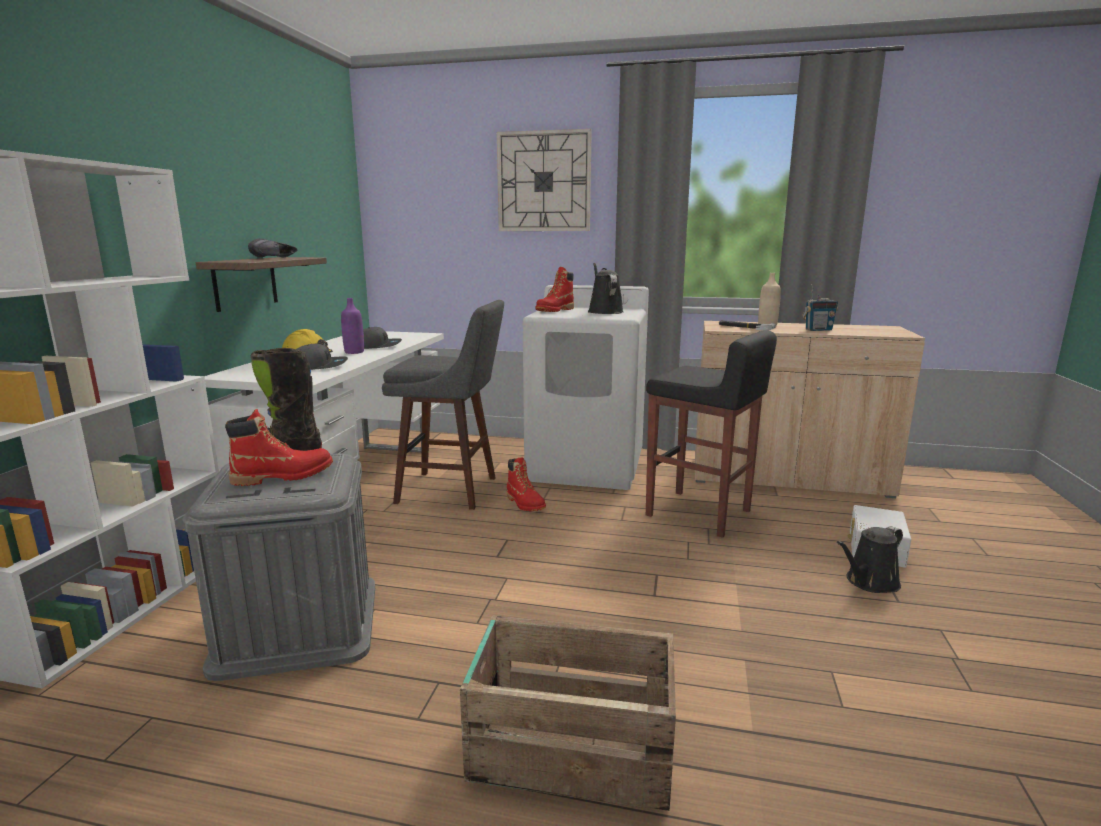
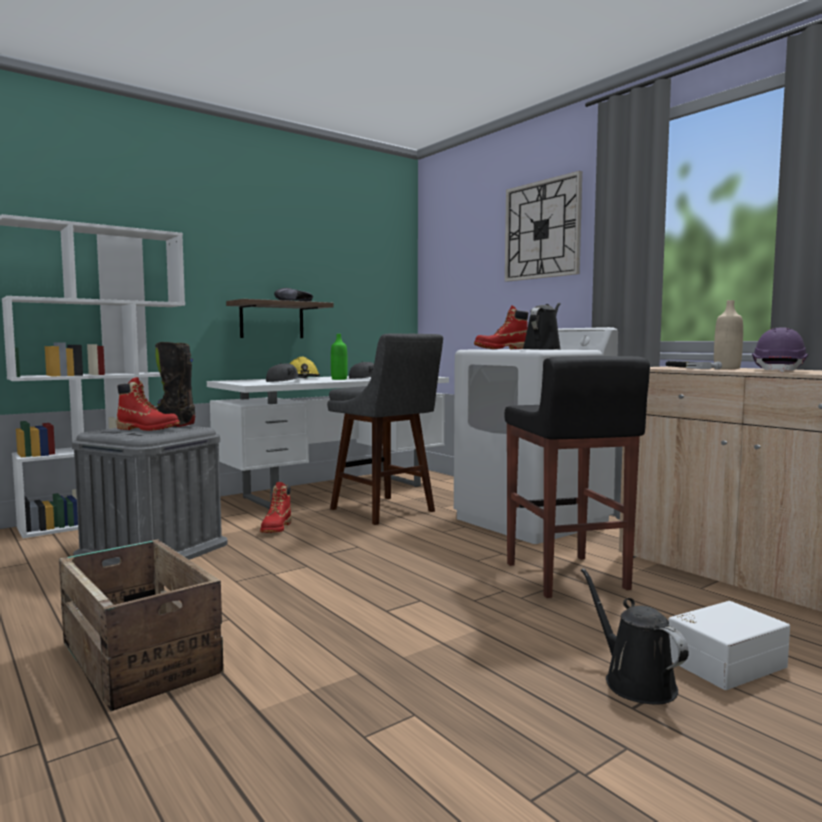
camera: 40 degrees right, 10 degrees down
purple bottle [341,298,364,354] -> green bottle [331,334,348,380]
red boot [507,457,546,511] -> red boot moved to [260,482,291,533]
radio [802,284,838,331] -> purple hard hat [752,327,808,373]
black watering can [837,526,903,593] -> black watering can turned 60 degrees clockwise [581,568,689,704]

